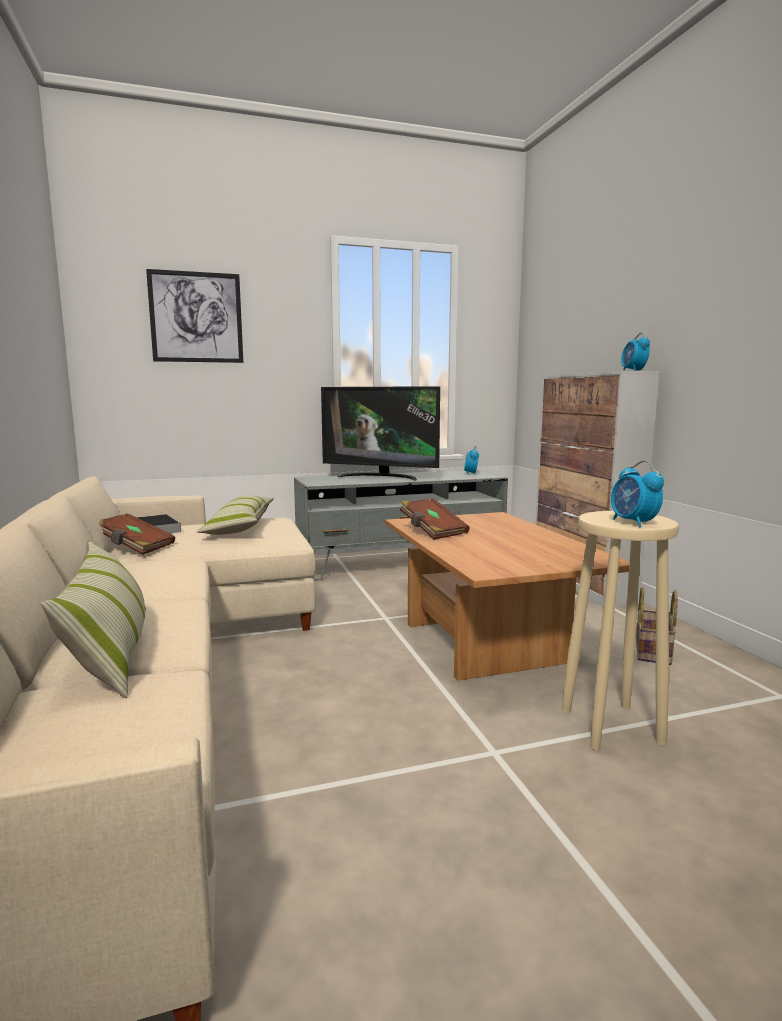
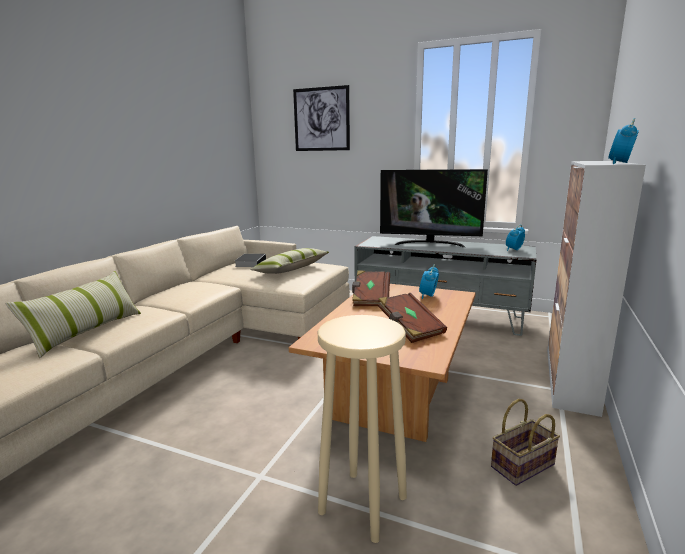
camera: 40 degrees right, 5 degrees up
brown book [99,513,175,555] -> brown book moved to [378,293,447,343]
television [321,386,440,481] -> television turned 45 degrees counterclockwise [380,169,488,247]
alarm clock [611,460,664,527] -> alarm clock moved to [419,264,439,299]

